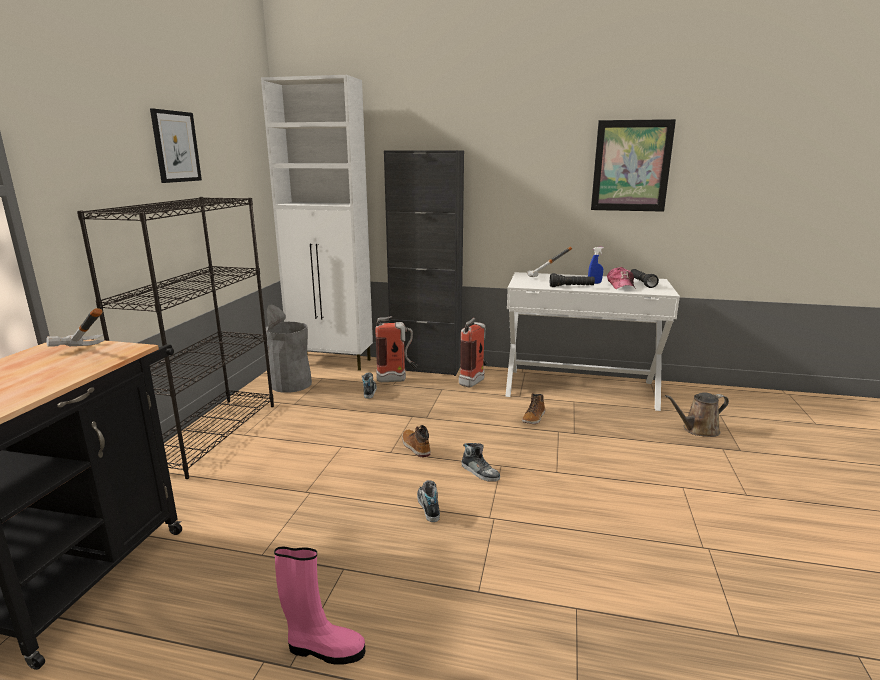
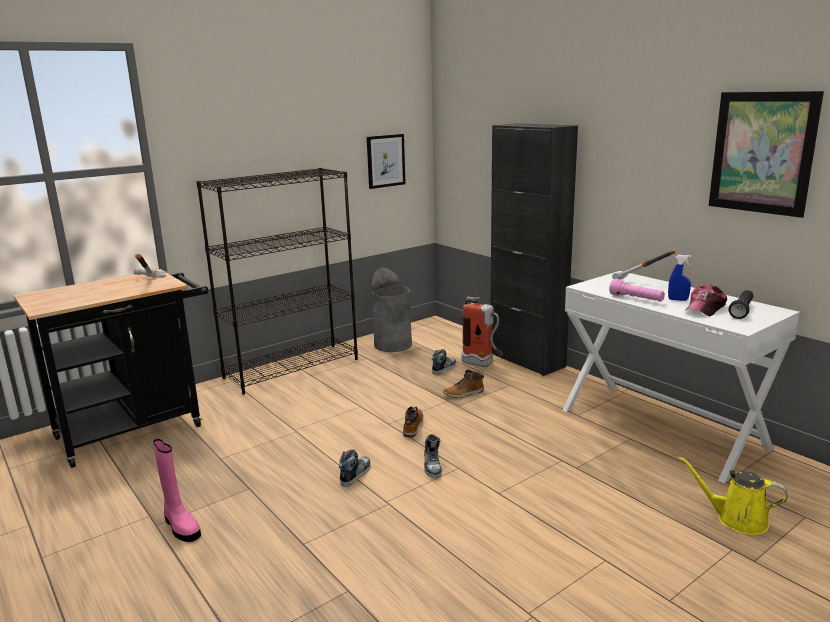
camera: 40 degrees right, 0 degrees up
picture [150,109,202,183] -> picture moved to [367,134,406,189]
white cabinet [261,75,373,371] -> none
fire extinguisher [459,318,487,388] -> none
boot [522,393,545,424] -> boot moved to [443,370,484,398]
black flashlight [550,273,595,287] -> pink flashlight [609,279,665,302]
brown watering can [665,392,729,437] -> yellow watering can [679,456,788,535]

